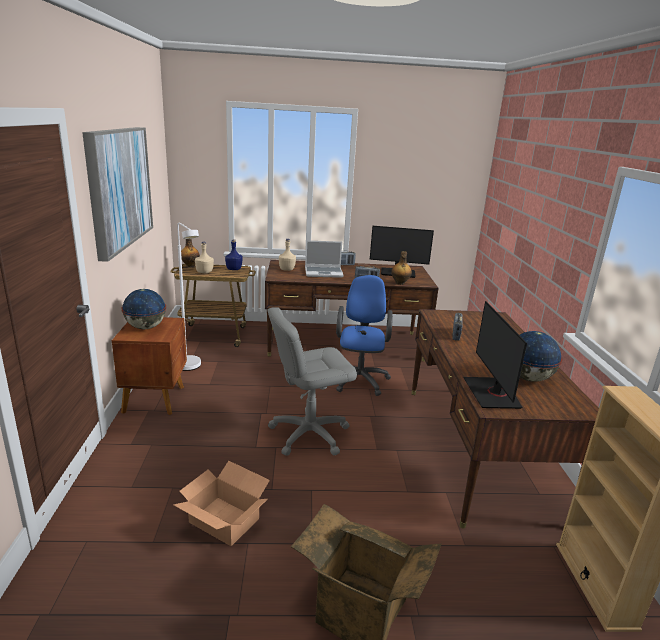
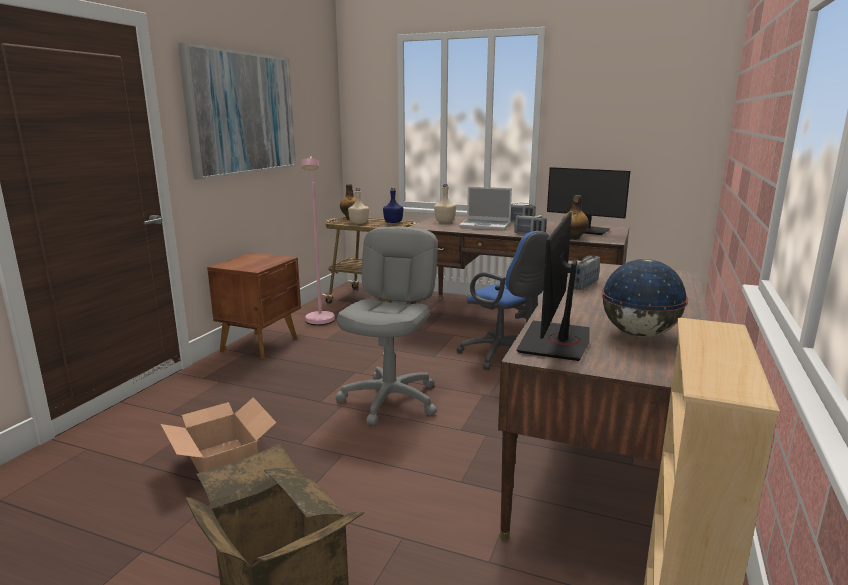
camera: 25 degrees right, 5 degrees down
globe [121,289,166,329] -> none
white floor lamp [177,222,201,371] -> pink floor lamp [301,156,335,325]
grey office chair [268,307,357,455] -> grey office chair turned 105 degrees clockwise [336,227,438,425]
blue office chair [336,275,393,396] -> blue office chair turned 105 degrees clockwise [456,231,549,370]

